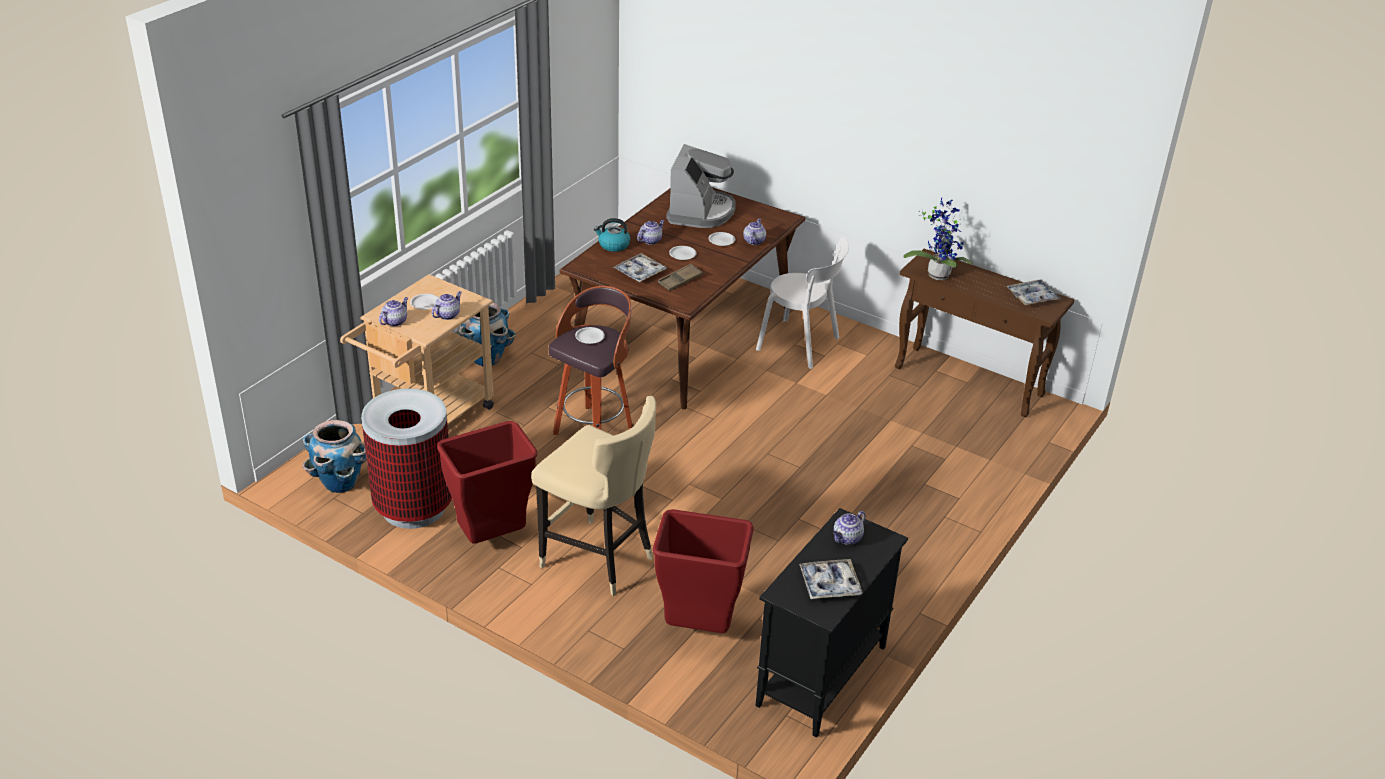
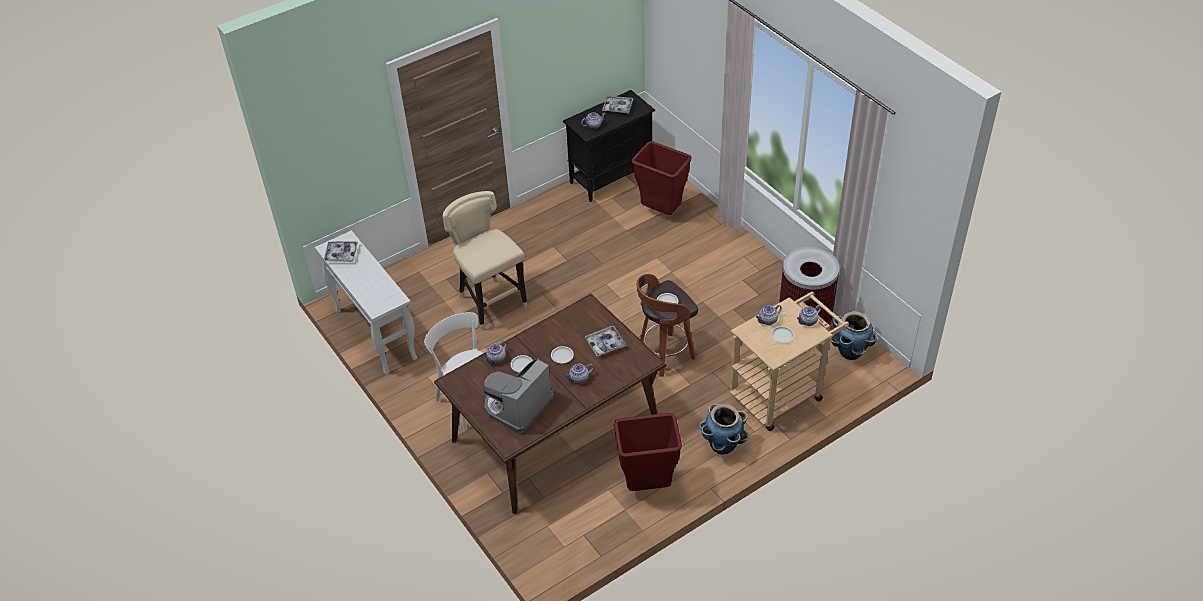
camera: 155 degrees left, 10 degrees up
red trash can [437,421,537,543] -> red trash can moved to [614,413,682,491]
beige stool [531,396,656,596] -> beige stool moved to [443,191,528,331]
kettle [594,218,630,252] -> none
brown tray [658,264,703,291] -> none
brown console table [895,249,1075,417] -> white console table [315,230,417,375]
potted plant [903,197,973,280] -> none

